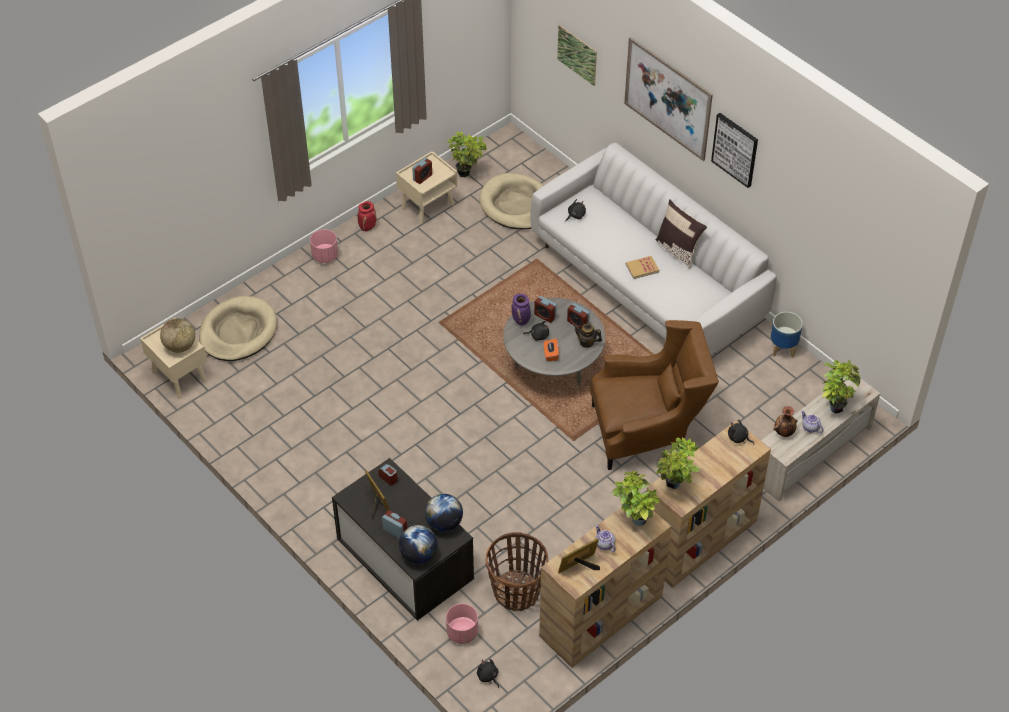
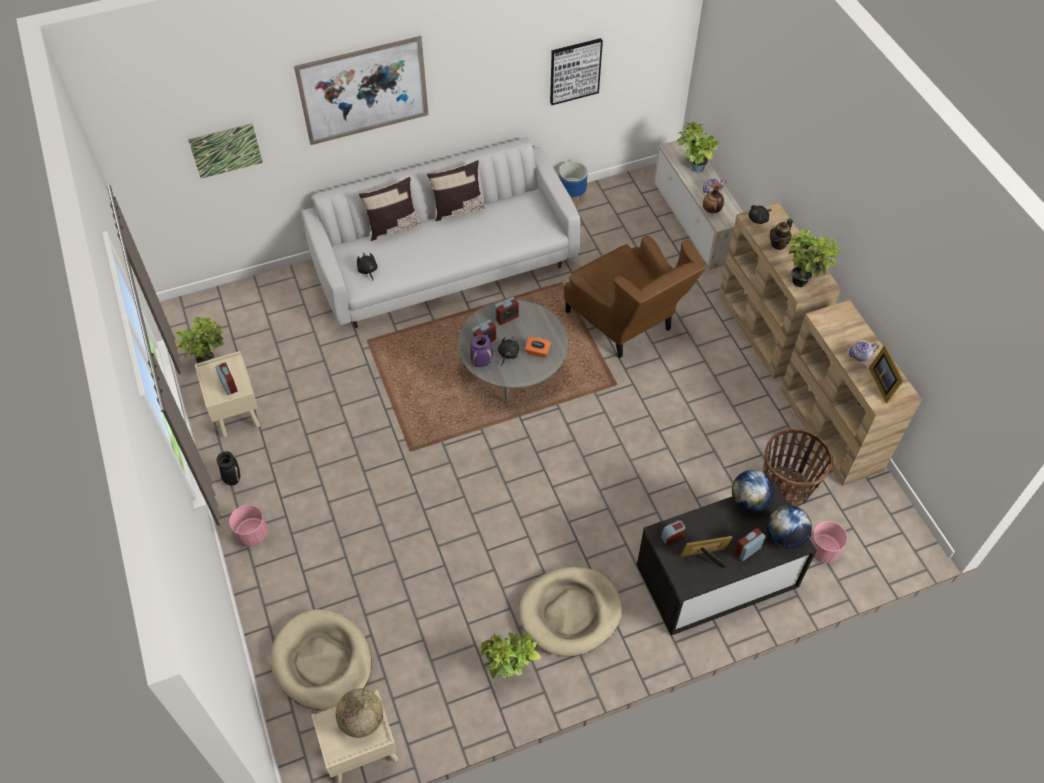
camera: 70 degrees left, 5 degrees up
red vase [358,201,377,231] -> black vase [217,451,240,485]
black plush toy [477,659,499,688] -> none
beige dog bed [479,173,544,229] -> beige dog bed moved to [519,567,622,657]
teapot [573,323,602,348] -> teapot moved to [770,218,793,250]
brown armchair [590,320,719,470] -> brown armchair turned 135 degrees clockwise [564,236,706,358]
potted plant [611,471,660,526] -> potted plant moved to [480,632,541,679]
book [626,256,659,279] -> none
picture [711,113,758,188] -> picture moved to [550,38,603,105]
none -> pillow [359,177,422,241]

